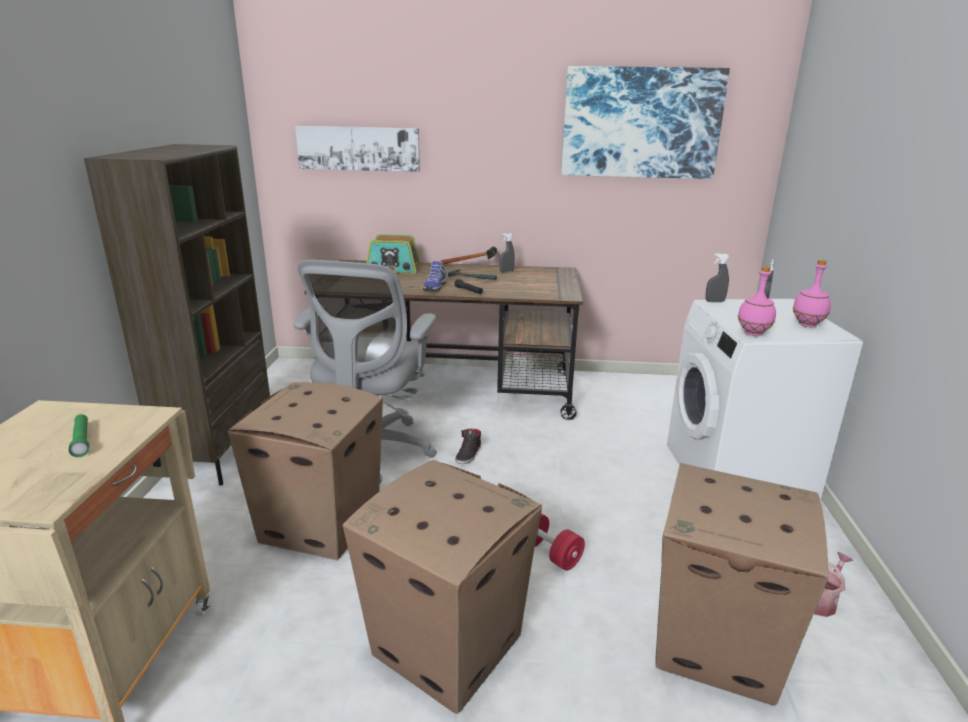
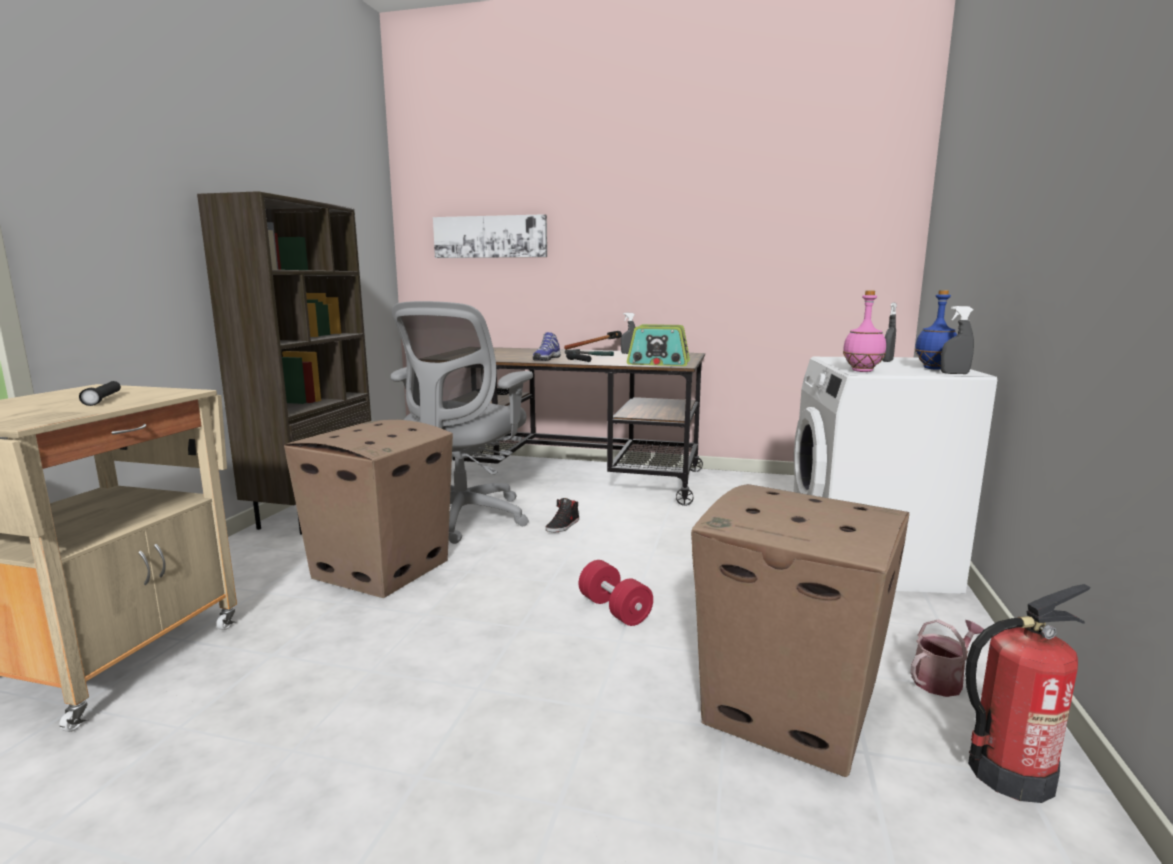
camera: 10 degrees right, 10 degrees down
green flashlight [69,414,89,457] -> black flashlight [79,381,121,406]
cardboard box [343,460,542,714] -> none
radio [367,234,421,273] -> radio moved to [627,324,690,366]
picture [561,66,730,179] -> none
grey spray bottle [705,253,730,302] -> grey spray bottle moved to [941,306,974,374]
pink bottle [793,260,831,327] -> blue bottle [915,290,957,370]
none -> fire extinguisher [965,584,1091,803]

